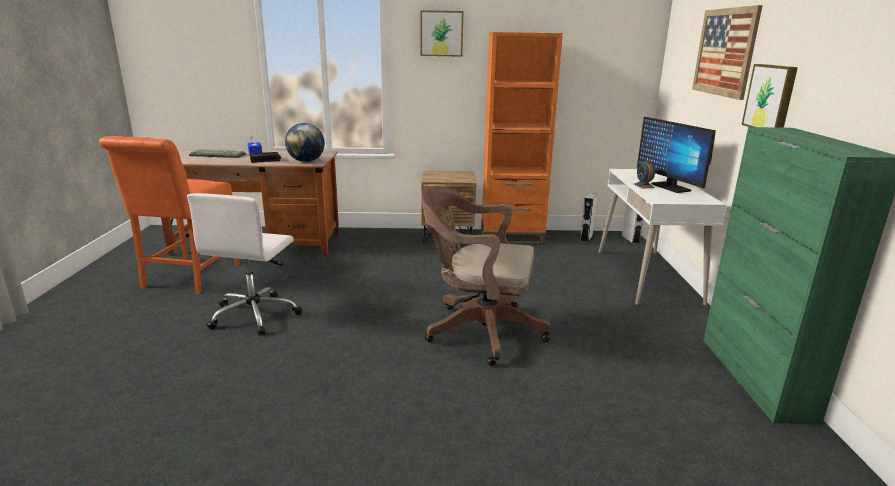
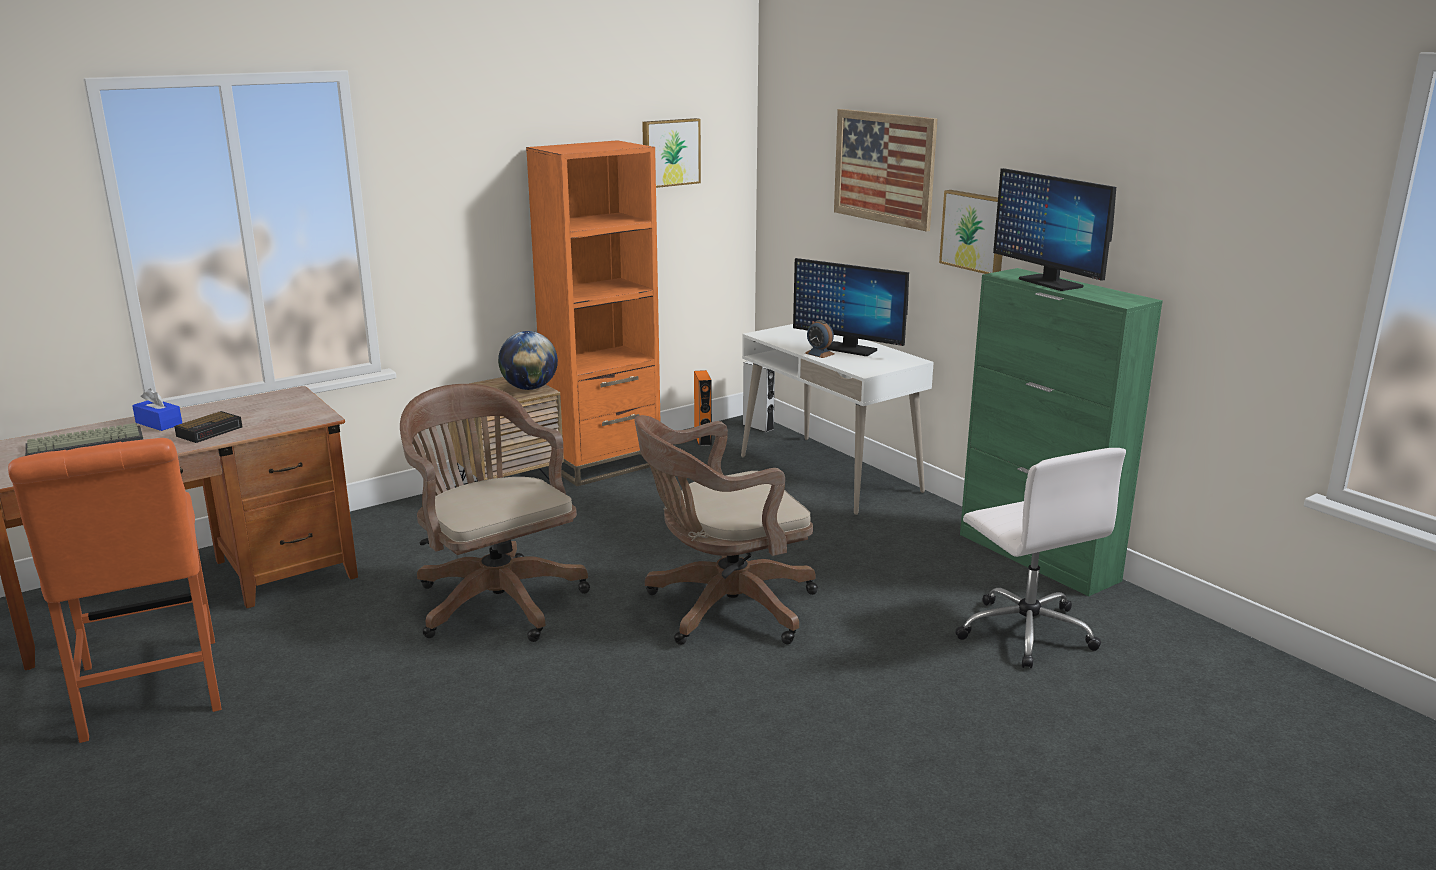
camera: 35 degrees left, 0 degrees up
white office chair [187,193,302,335] -> white office chair moved to [955,448,1126,668]
globe [285,123,325,162] -> globe moved to [498,331,558,390]
picture [420,10,464,57] -> picture moved to [642,118,701,188]
grey speaker [580,193,597,242] -> orange speaker [694,370,712,446]
none -> brown office chair [400,384,590,642]
none -> monitor [993,168,1116,291]

